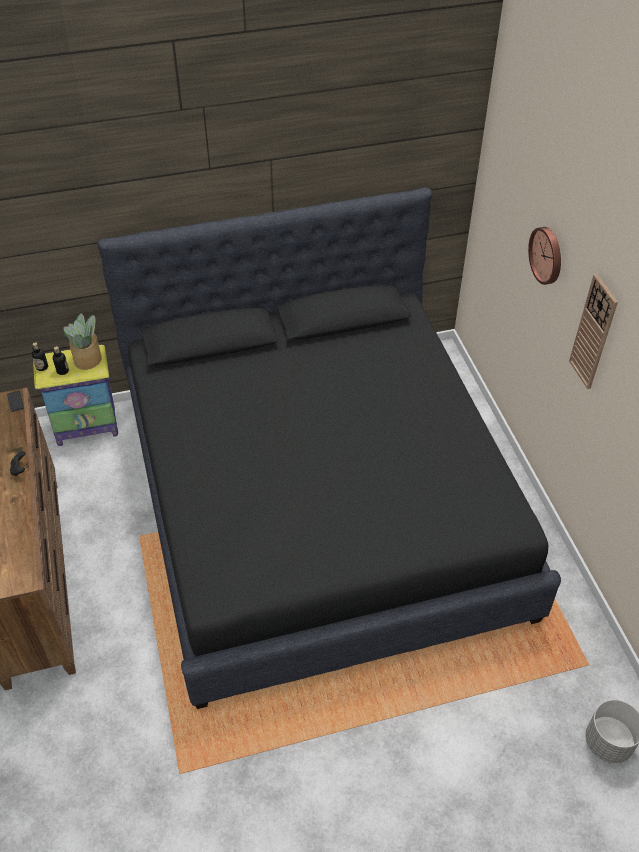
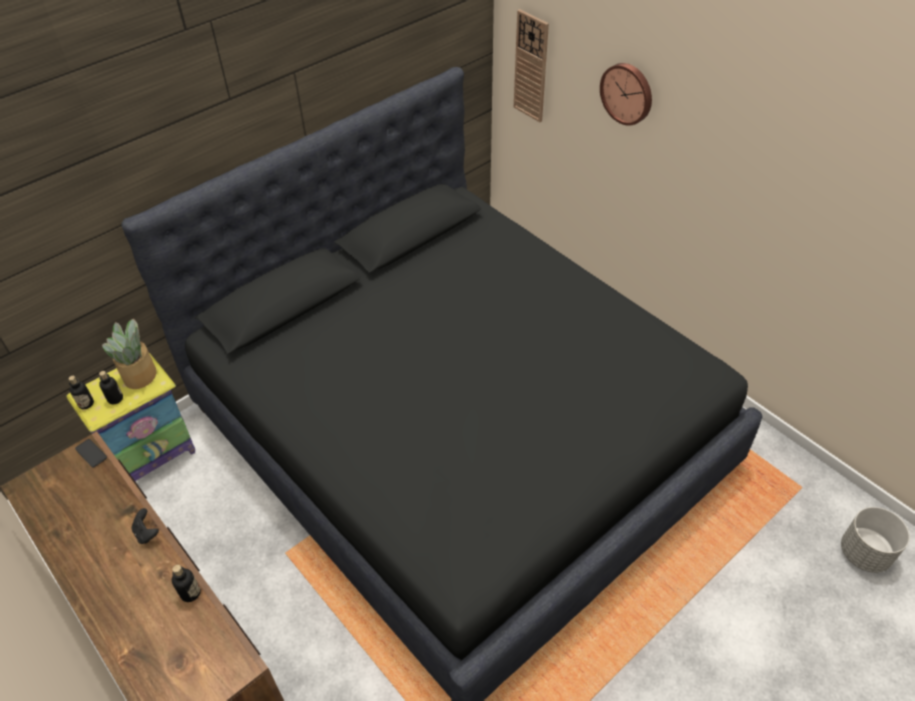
camera: 25 degrees left, 0 degrees up
wall clock [569,274,618,389] -> wall clock moved to [514,9,549,122]
none -> bottle [172,565,201,602]

